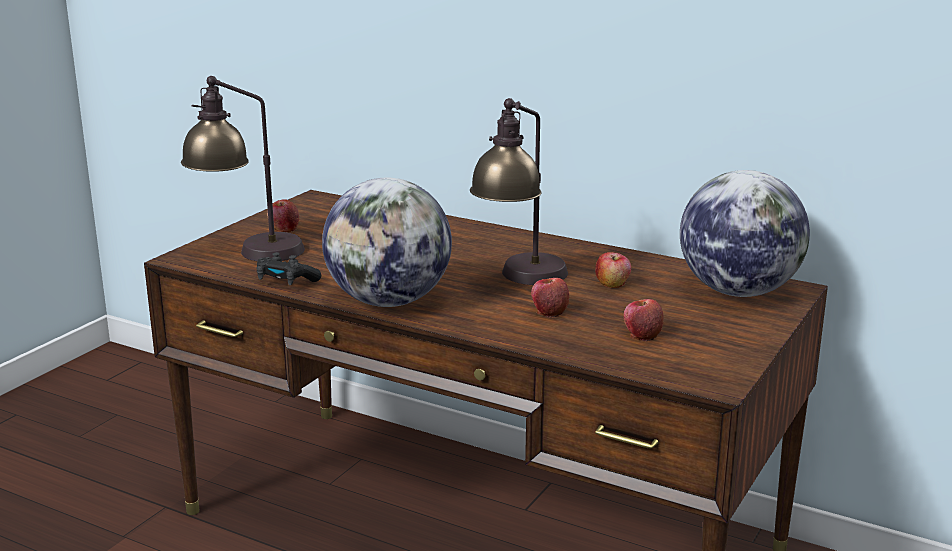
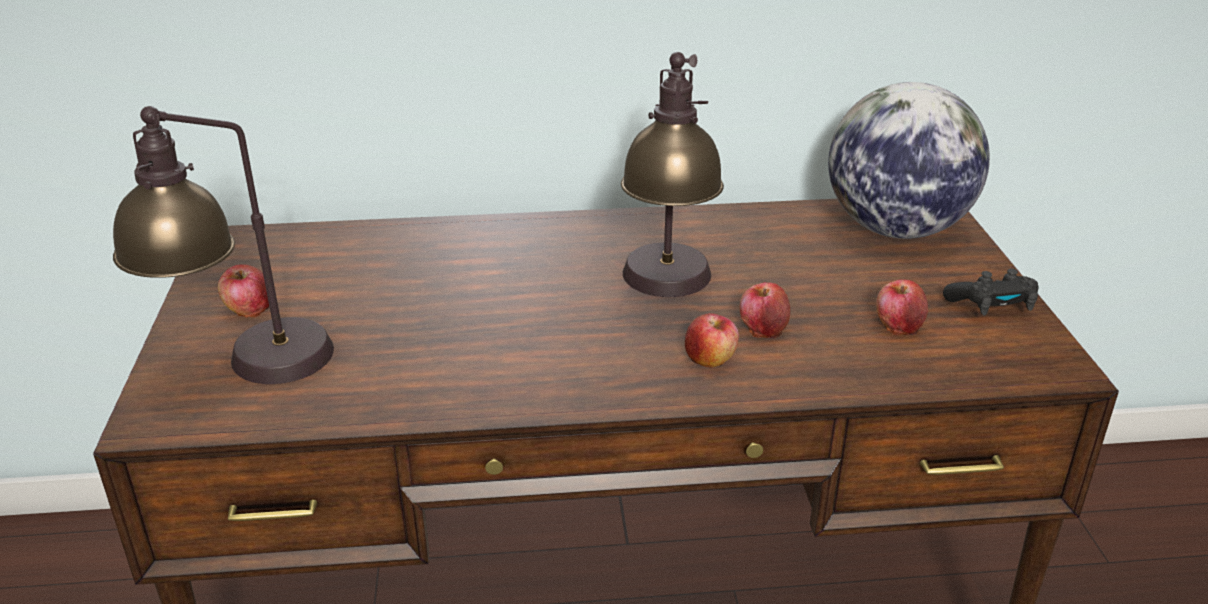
camera: 35 degrees left, 10 degrees up
black game controller [256,252,321,285] -> black game controller moved to [943,268,1038,316]
globe [322,178,452,307] -> none
apple [595,252,631,288] -> apple moved to [685,313,739,368]

